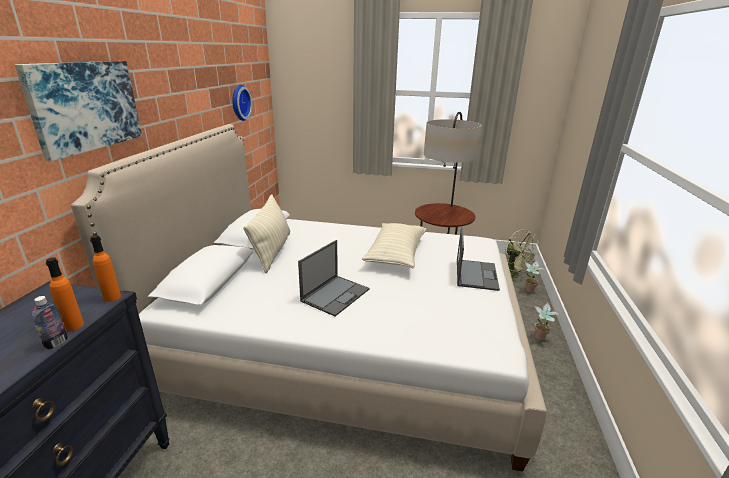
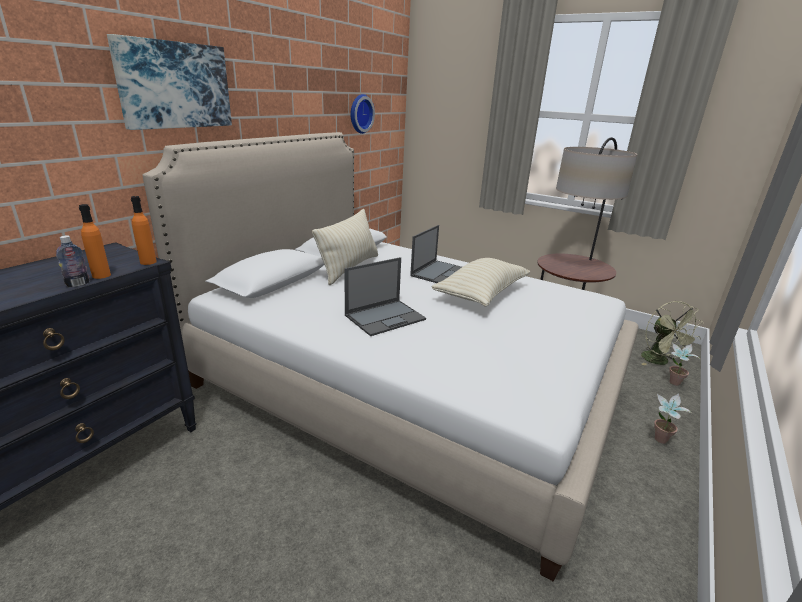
camera: 20 degrees right, 0 degrees up
laptop [457,226,500,291] -> laptop moved to [410,225,462,283]

